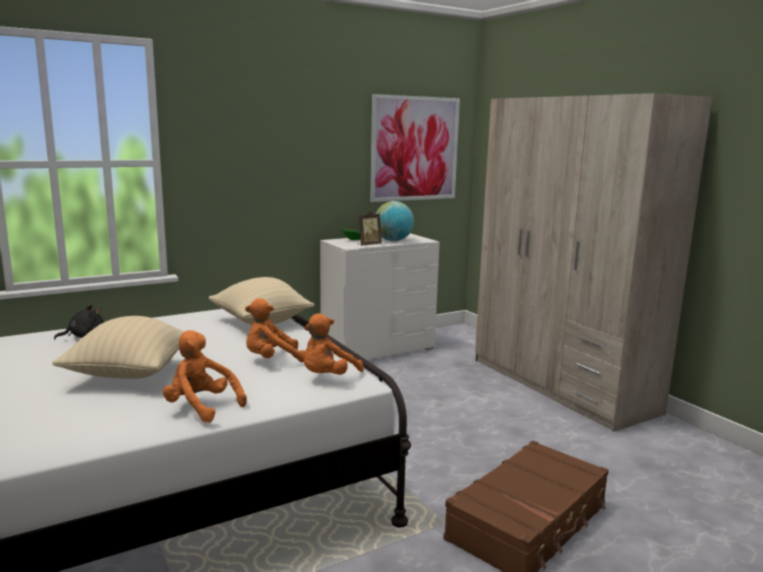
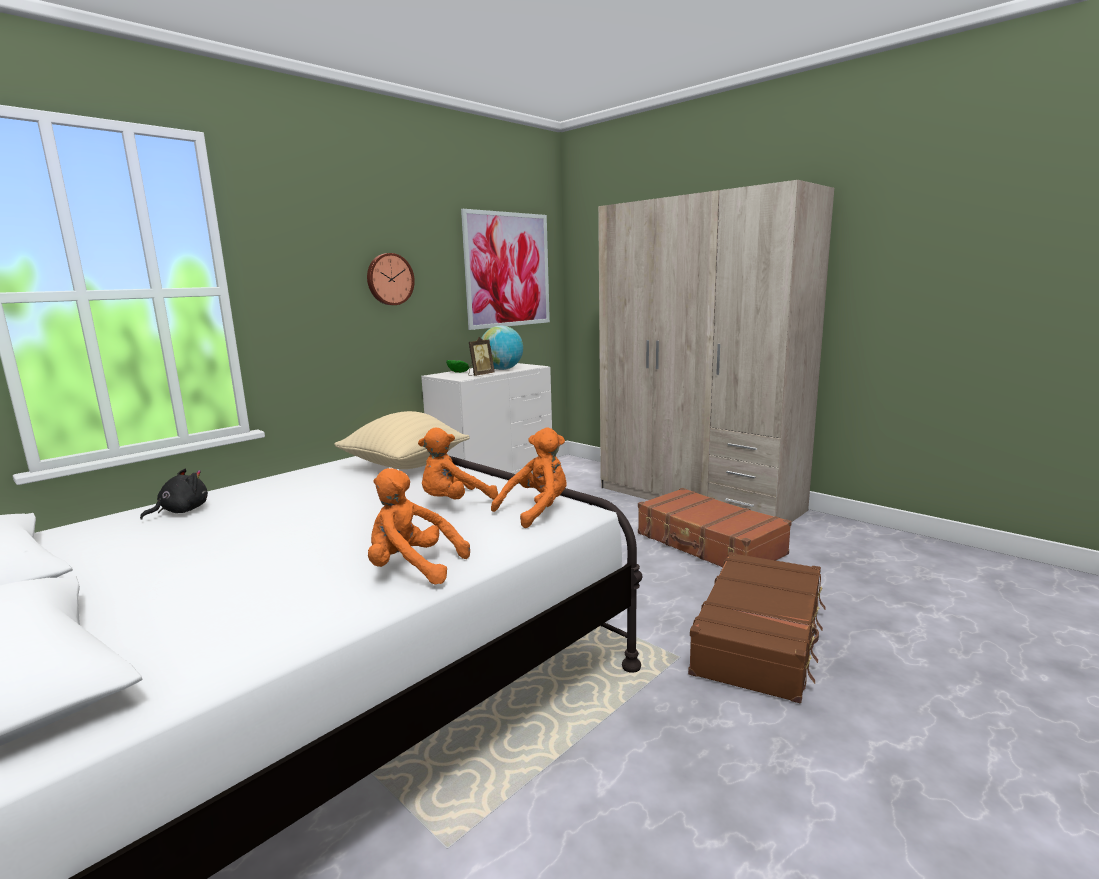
camera: 15 degrees left, 0 degrees up
beige pillow [52,316,184,379] -> none
orange plush toy [304,314,364,375] -> orange plush toy turned 150 degrees counterclockwise [491,428,567,528]
none -> wall clock [367,253,415,305]
none -> brown suitcase [638,488,792,567]

